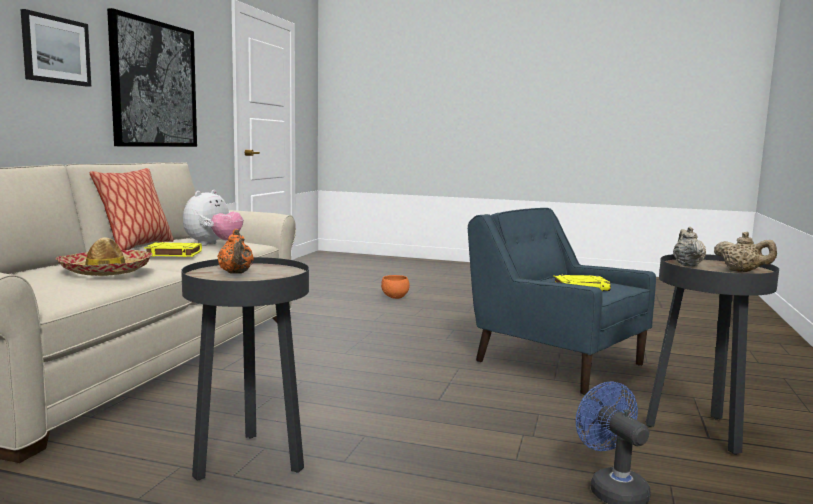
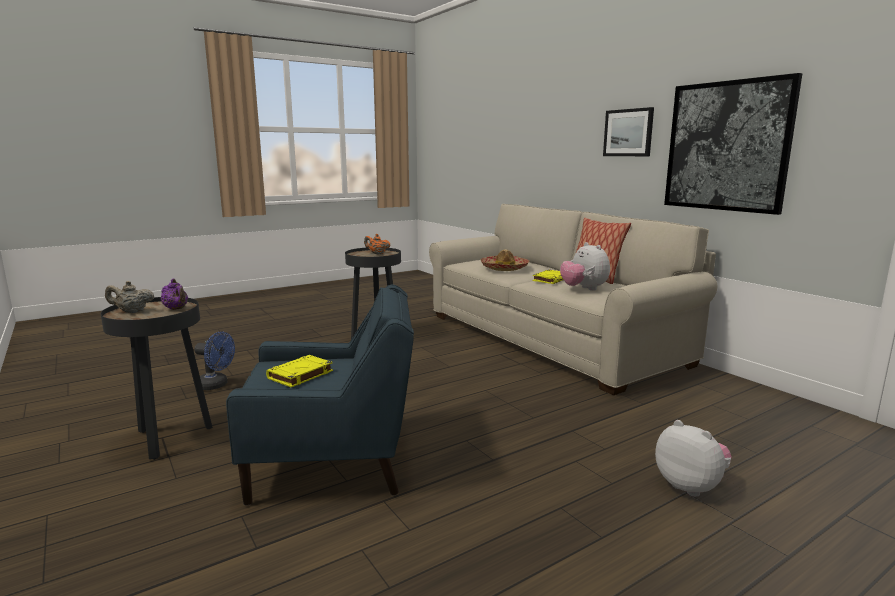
camera: 130 degrees right, 5 degrees up
orange bowl [381,275,410,299] -> plush toy [655,420,732,497]
beige teapot [673,227,706,266] -> purple teapot [161,279,188,310]

